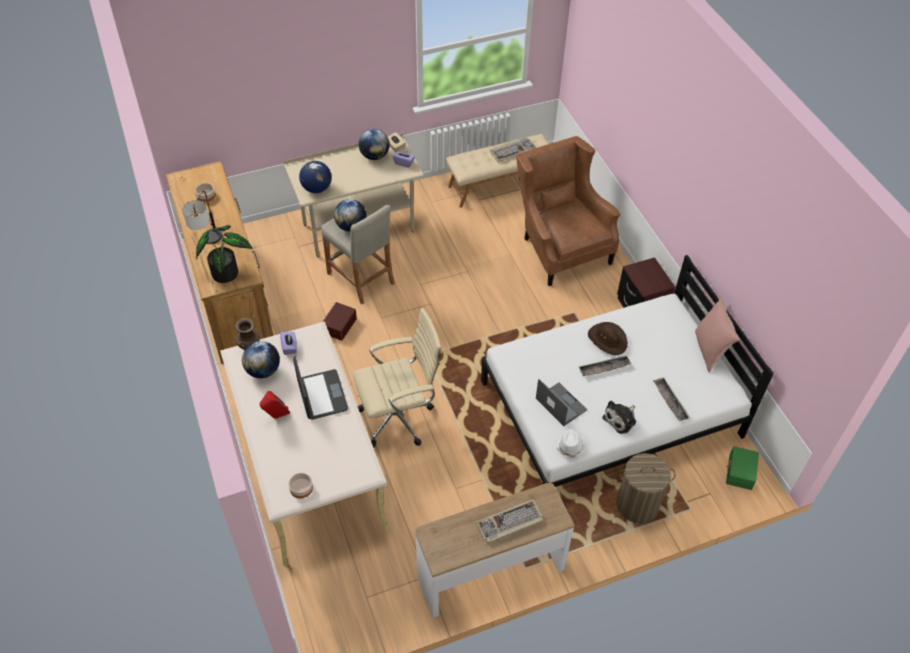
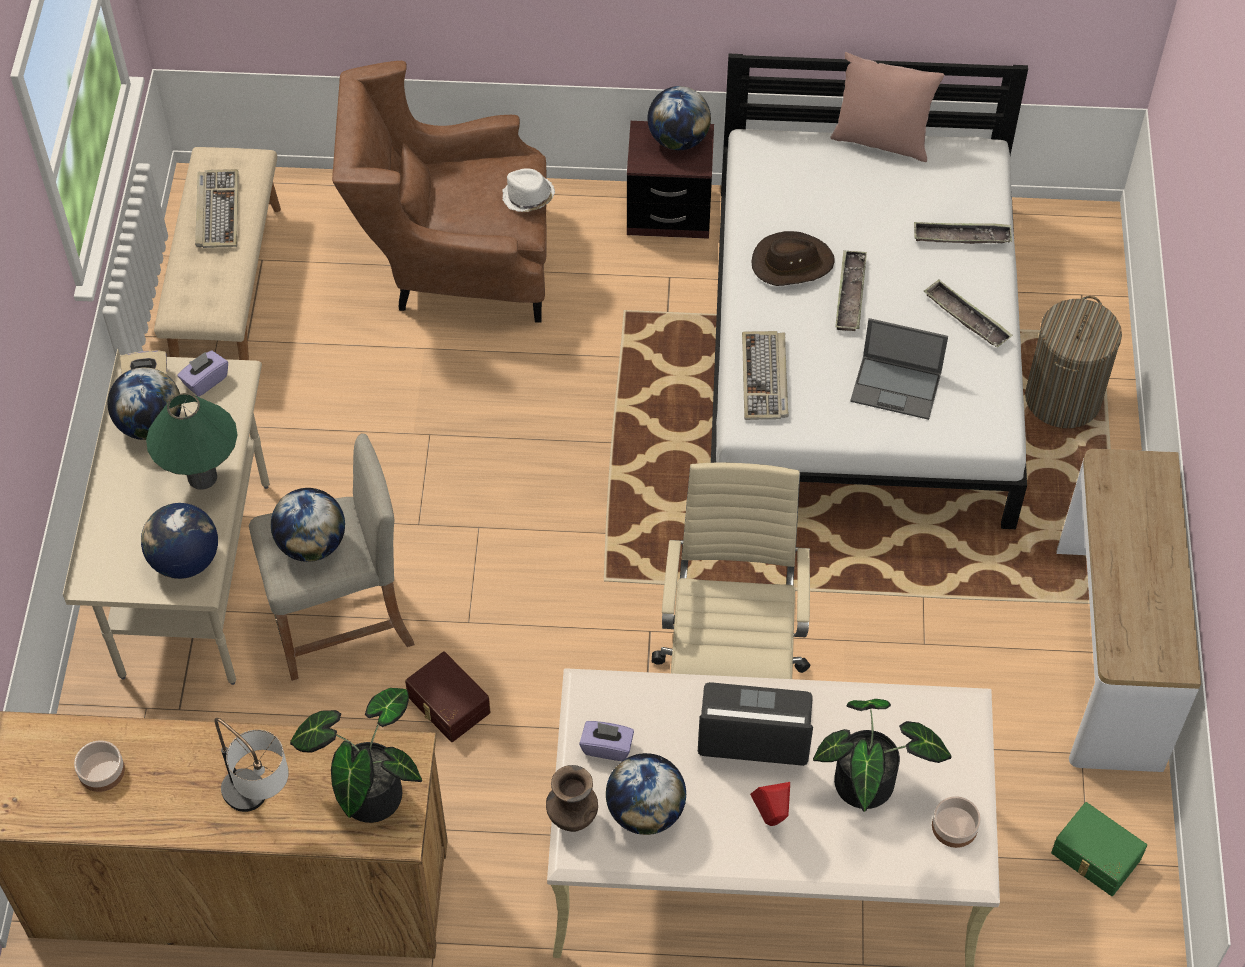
camera: 65 degrees left, 5 degrees up
keyboard [475,499,543,544] -> keyboard moved to [742,331,789,420]
laptop [536,379,587,426] -> laptop turned 150 degrees counterclockwise [850,318,948,420]
white hat [557,429,585,458] -> white hat moved to [502,168,555,212]
plush toy [602,401,636,434] -> tray [924,279,1013,347]
green storage box [726,446,759,490] -> green storage box moved to [1051,802,1147,896]
none -> green table lamp [146,393,237,490]
none -> globe [648,86,711,150]
none -> potted plant [813,699,951,812]

